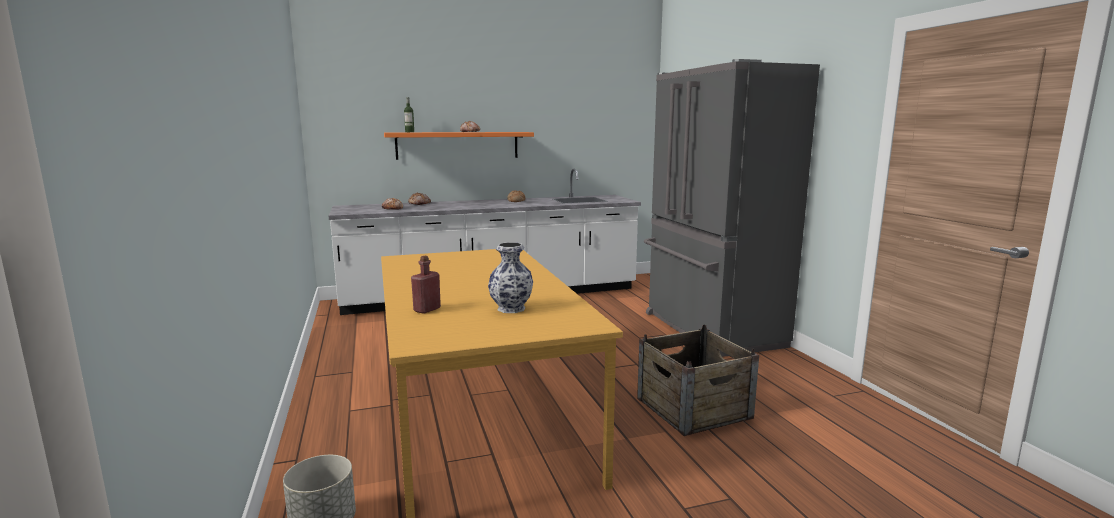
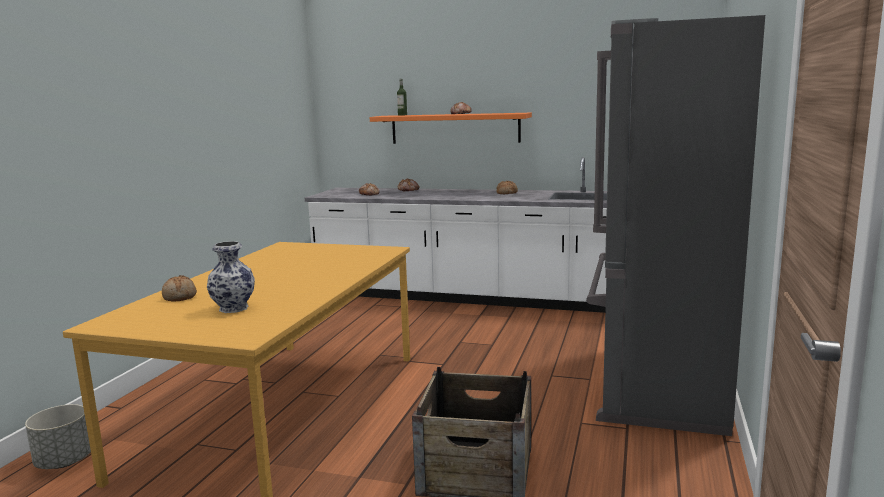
camera: 35 degrees right, 0 degrees up
red bottle [411,256,441,314] -> bread [162,275,197,301]

